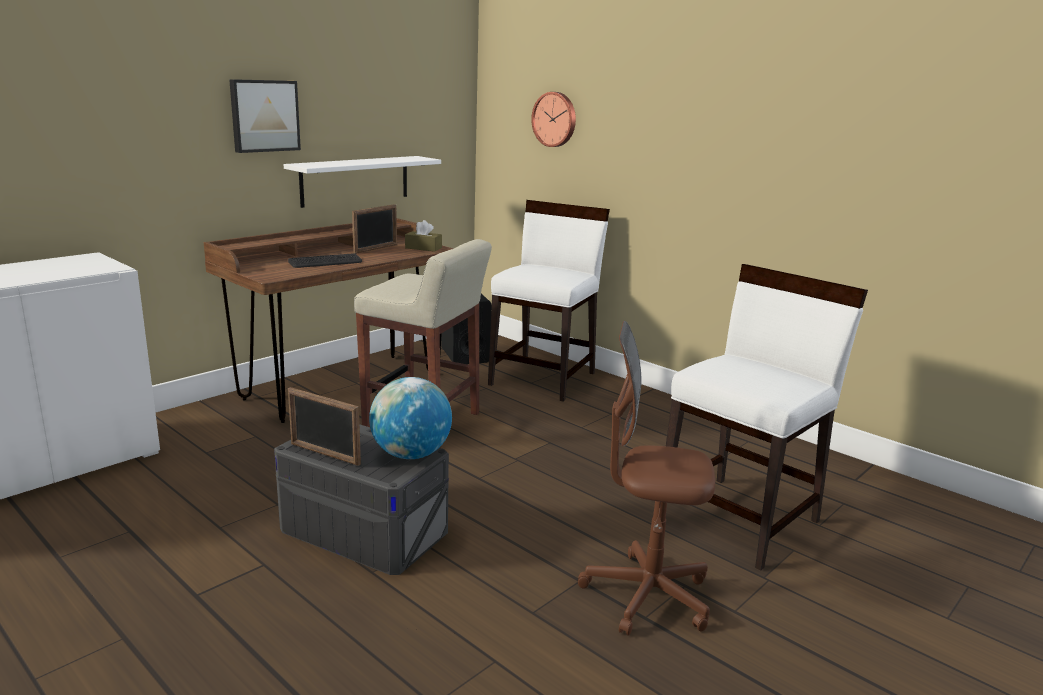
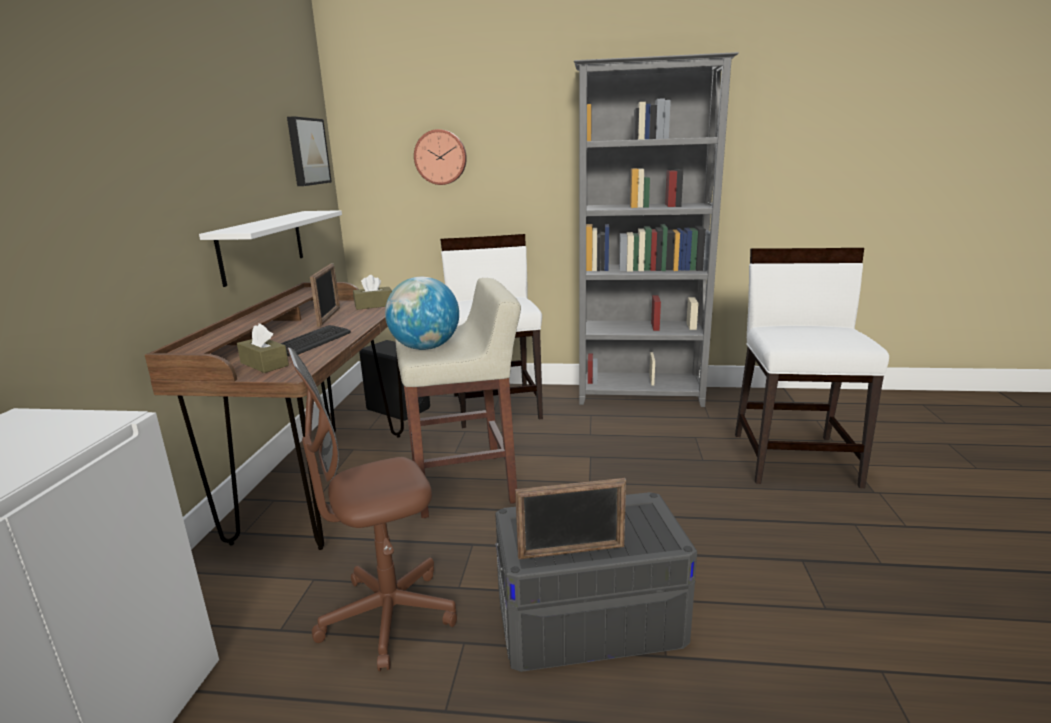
camera: 35 degrees left, 0 degrees up
picture [229,79,301,153] -> picture moved to [287,116,332,186]
globe [369,377,452,459] -> globe moved to [385,277,459,350]
brown office chair [578,321,715,636] -> brown office chair moved to [288,347,457,671]
none -> brown tissue box [237,324,289,373]
none -> grey bookcase [574,52,739,407]

